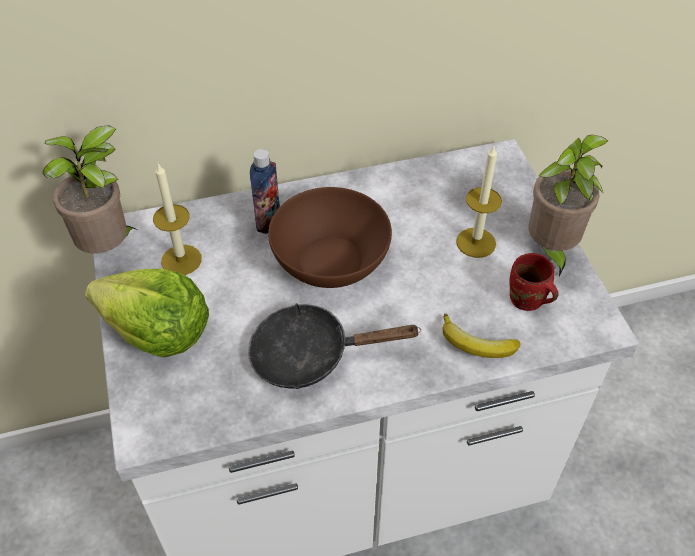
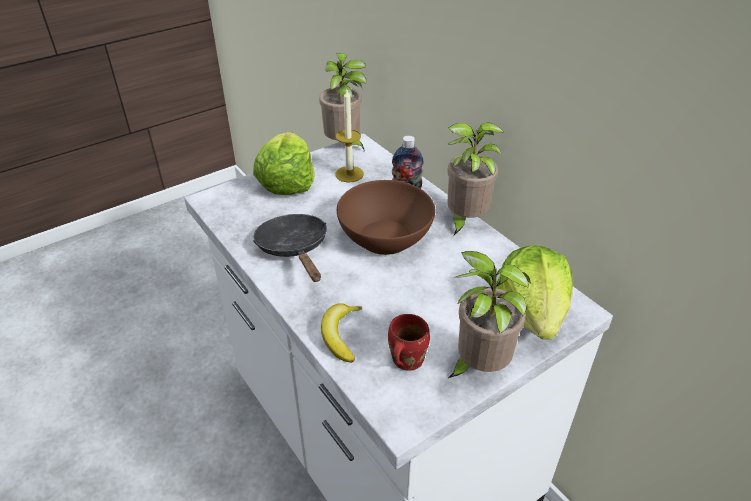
camera: 70 degrees right, 10 degrees down
candle [456,146,502,258] -> none
none -> potted plant [447,122,504,236]
none -> lettuce [496,245,573,340]

